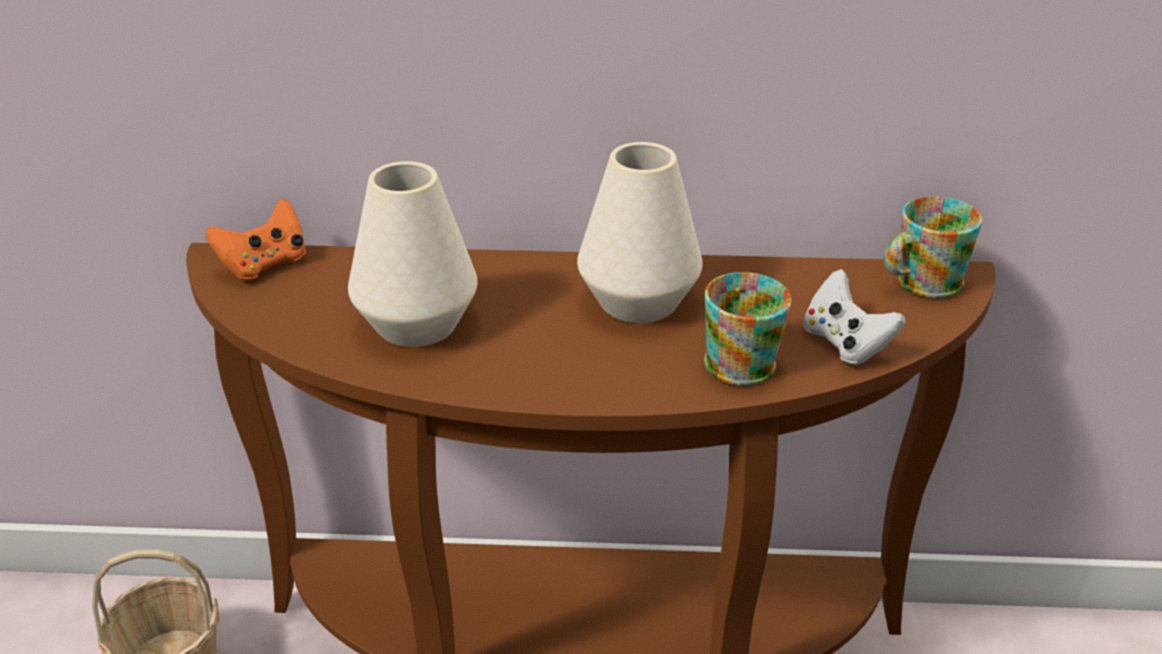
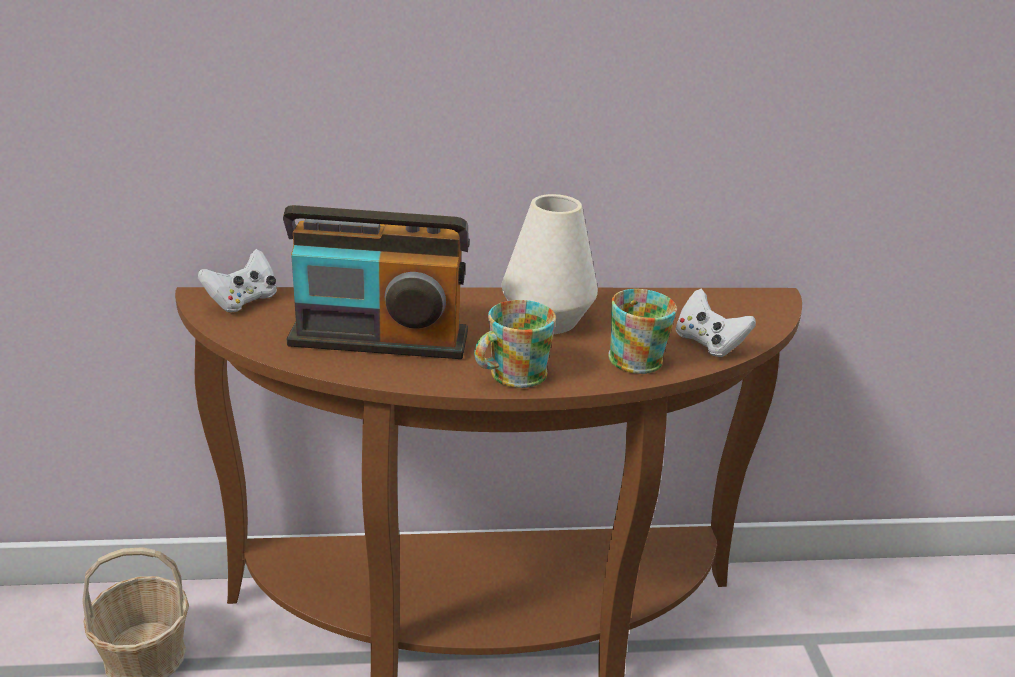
camera: 10 degrees left, 5 degrees down
orange game controller [206,198,306,281] -> white game controller [198,249,277,313]
white vase [348,161,478,347] -> radio [283,205,470,359]
mug [884,197,982,298] -> mug moved to [474,300,556,388]

